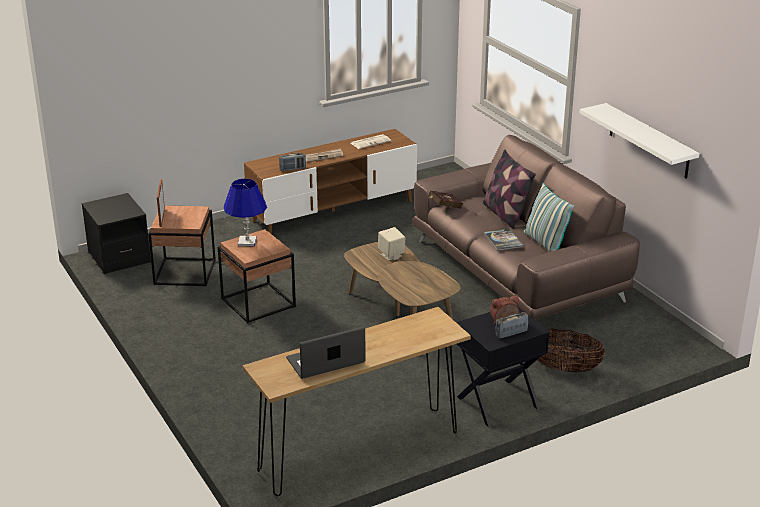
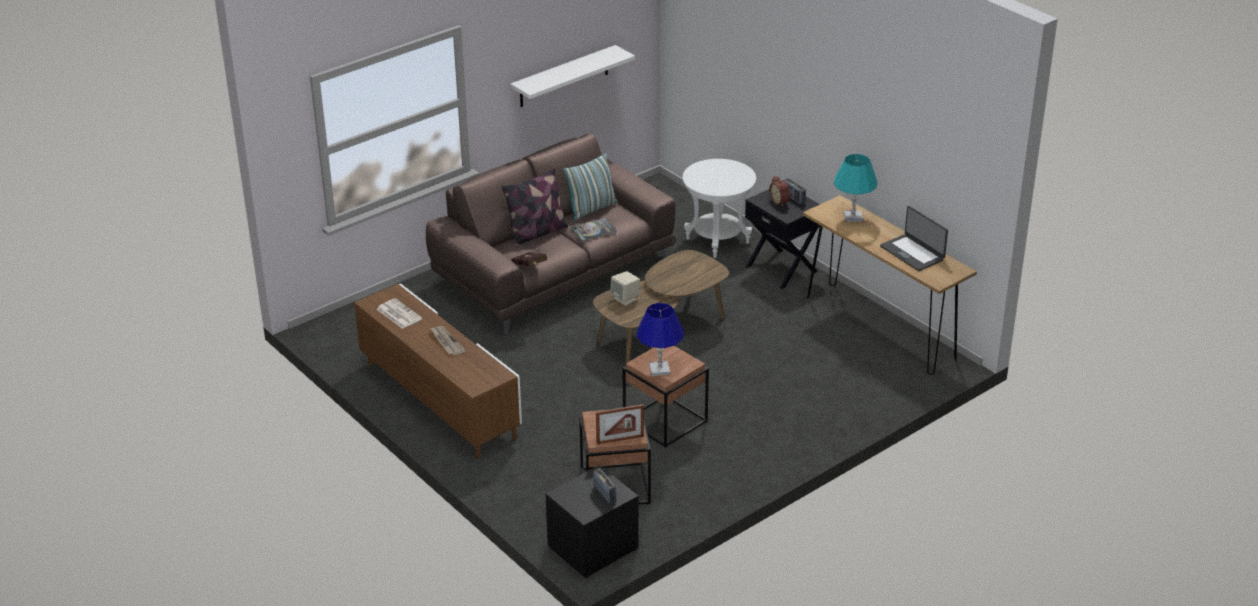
camera: 100 degrees left, 5 degrees up
radio [279,153,306,171] -> radio moved to [593,468,616,504]
basket [538,328,605,372] -> white side table [683,159,756,258]
none -> turquoise table lamp [834,154,878,222]

